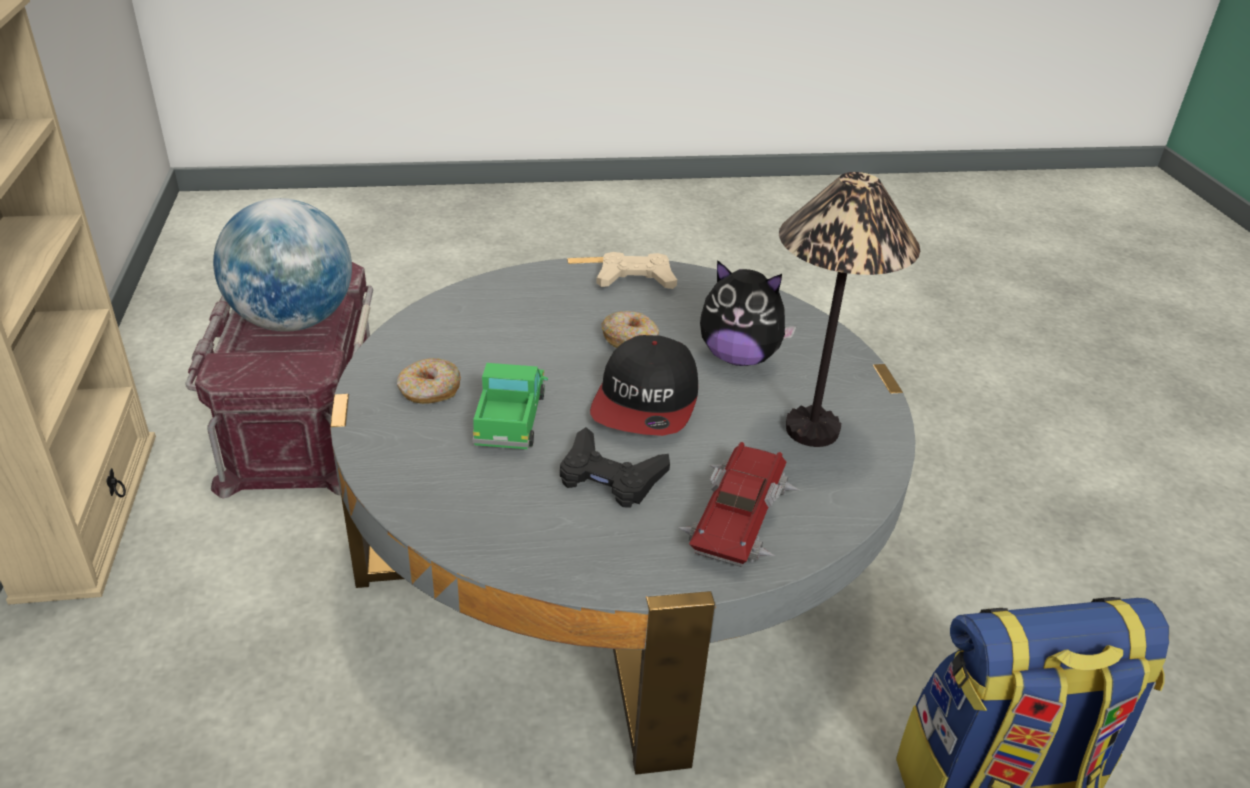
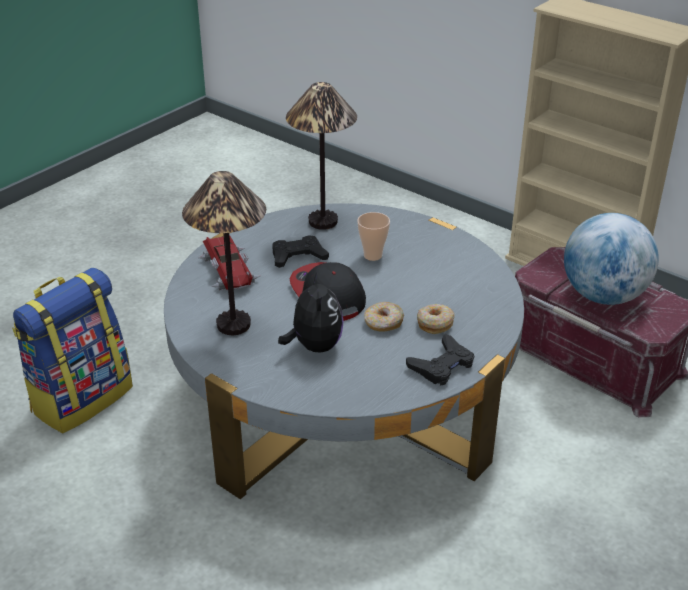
camera: 140 degrees right, 0 degrees up
donut [397,358,461,404] -> donut moved to [417,304,455,334]
toy truck [473,363,548,449] -> cup [357,212,390,261]
beige game controller [597,252,677,289] -> black game controller [406,333,475,385]
plush toy [700,260,797,366] -> plush toy turned 105 degrees clockwise [278,272,343,353]
none -> table lamp [286,82,357,230]

